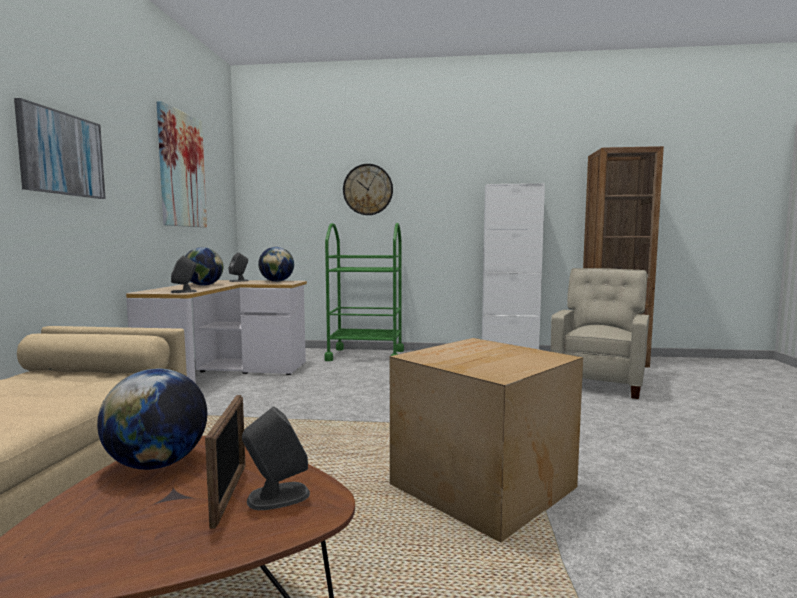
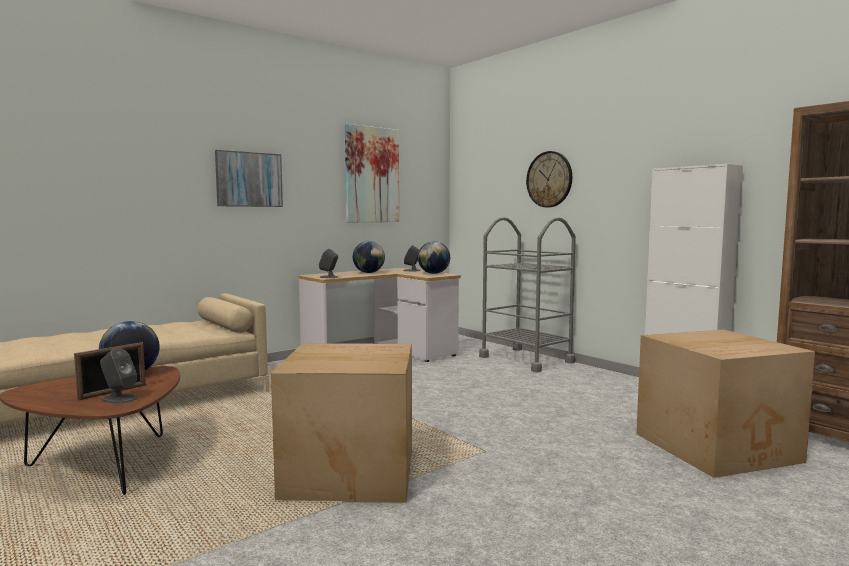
camera: 45 degrees right, 0 degrees up
green cart [324,223,404,361] -> grey cart [479,217,576,372]
beige armchair [550,268,649,399] -> cardboard box [636,329,815,478]

